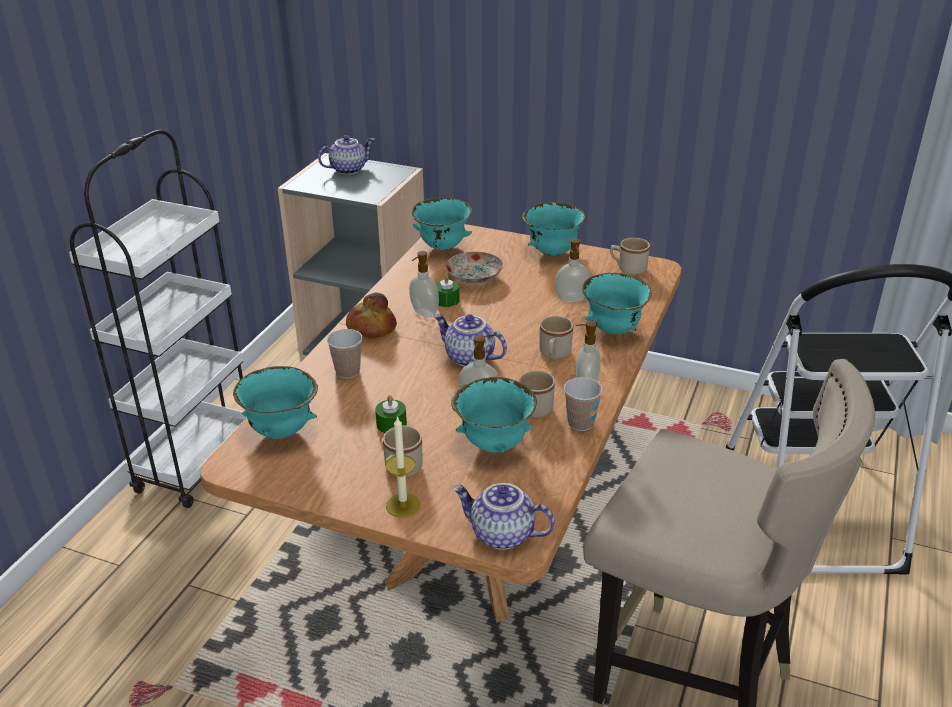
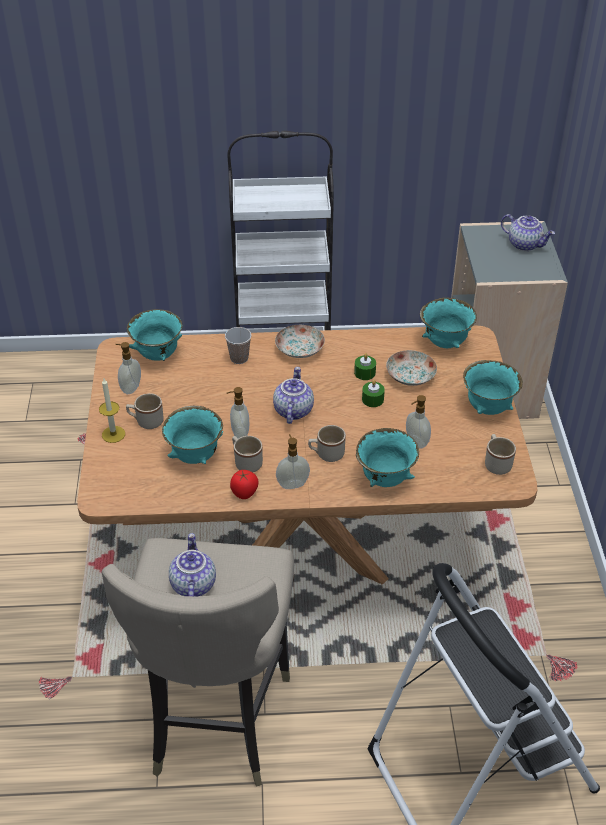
camera: 65 degrees right, 10 degrees up
bread [346,293,397,338] -> plate [275,325,325,358]
green candle [375,395,407,433] -> green candle moved to [362,380,385,407]
soap dispenser [409,251,439,318] -> soap dispenser moved to [115,342,141,394]
teapot [453,483,555,550] -> teapot moved to [169,533,216,596]
cup [564,377,602,431] -> tomato [230,470,259,499]

